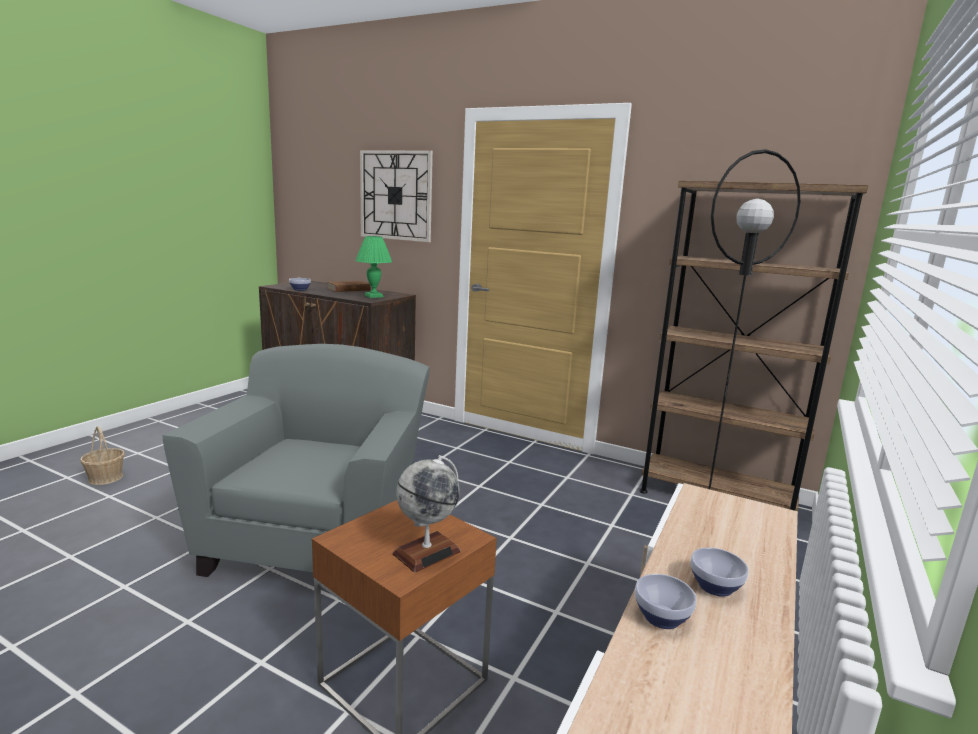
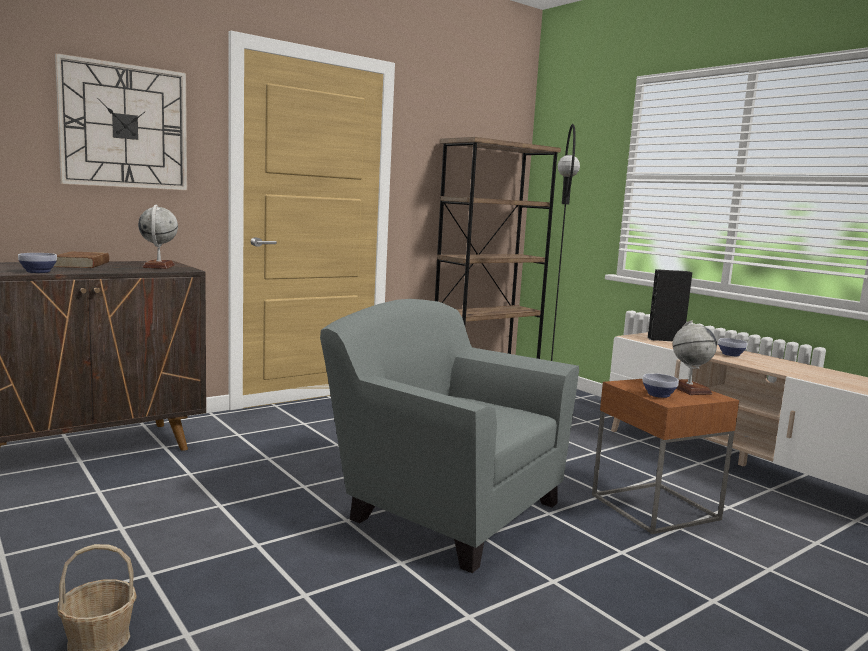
camera: 65 degrees left, 5 degrees down
green table lamp [356,236,392,298] -> globe [138,205,178,269]
bowl [635,574,697,629] -> bowl moved to [642,373,679,398]
none -> black speaker [647,269,692,341]

